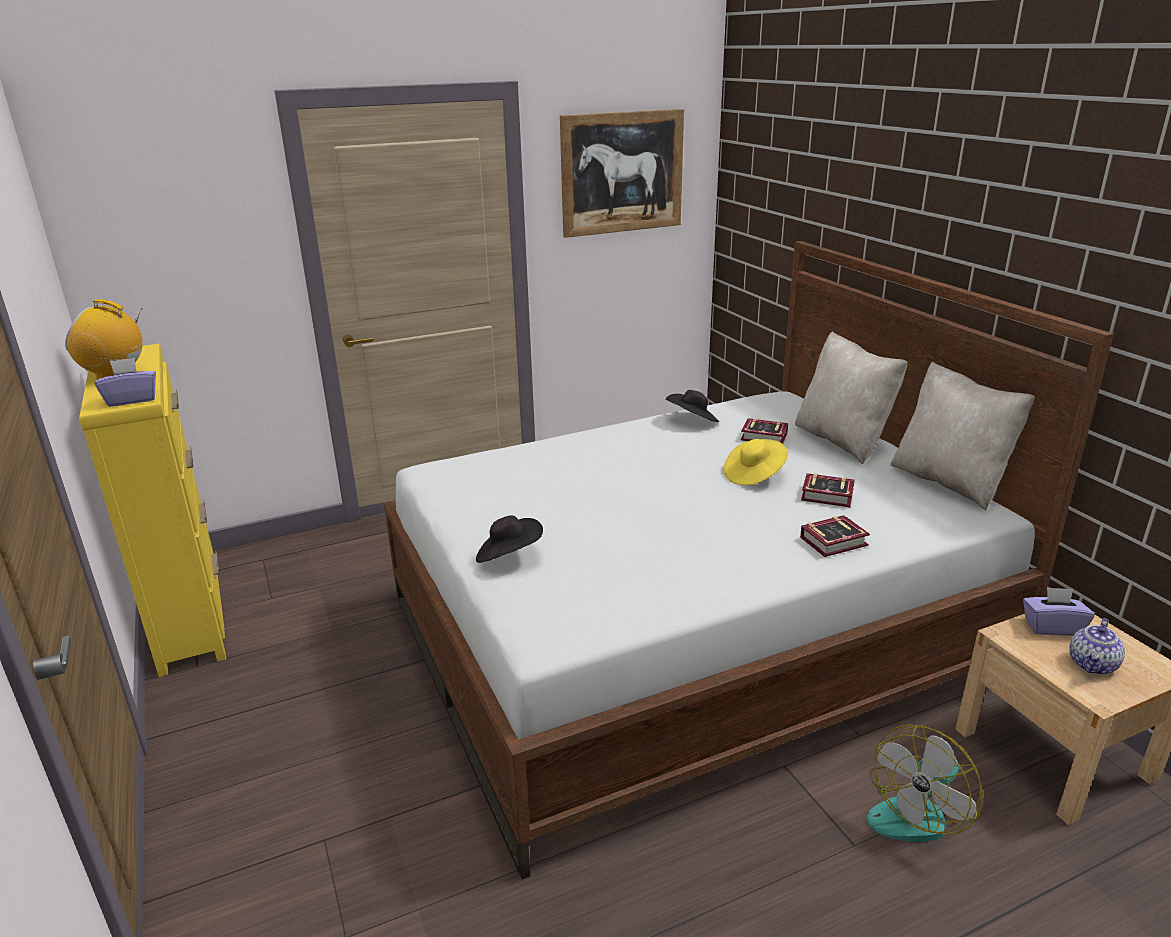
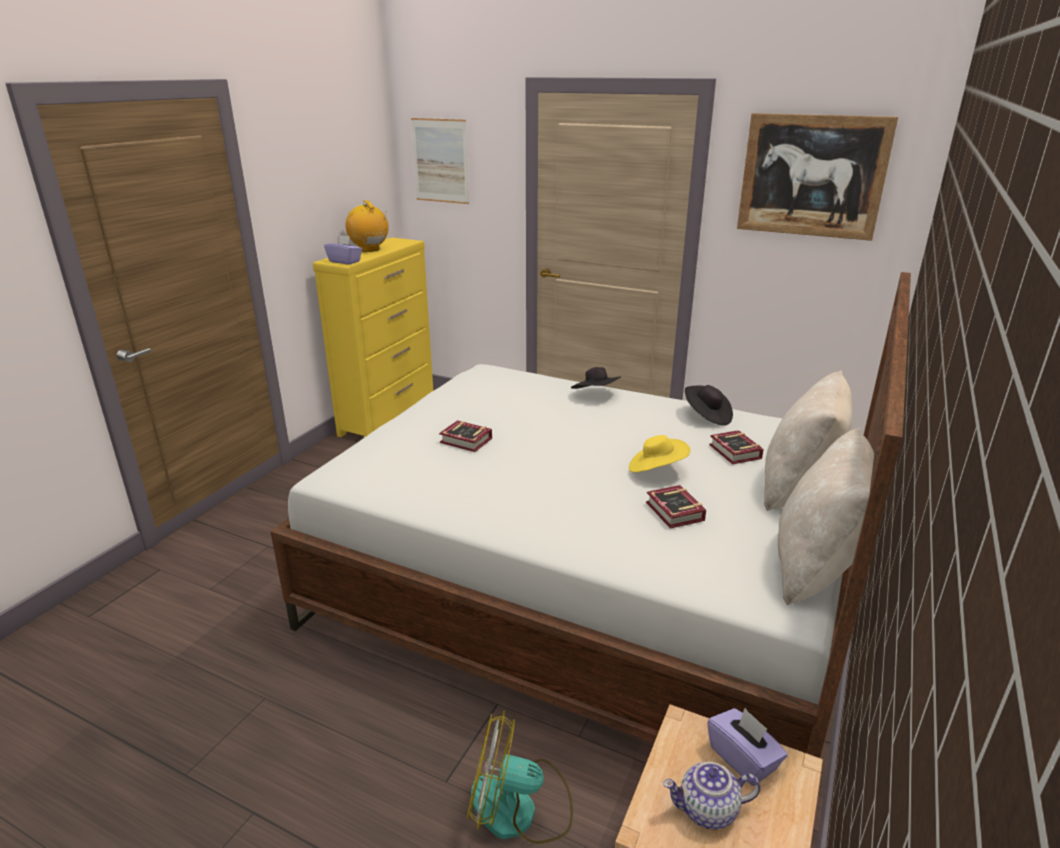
camera: 50 degrees right, 0 degrees up
black hat [476,516,543,563] -> black hat moved to [571,367,621,389]
book [800,515,870,557] -> book moved to [439,420,492,452]
none -> picture [411,118,469,204]

